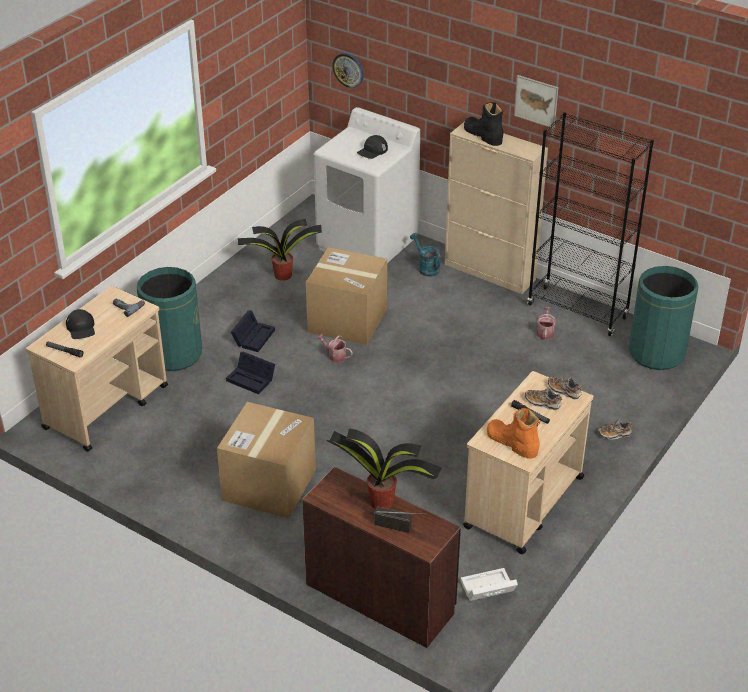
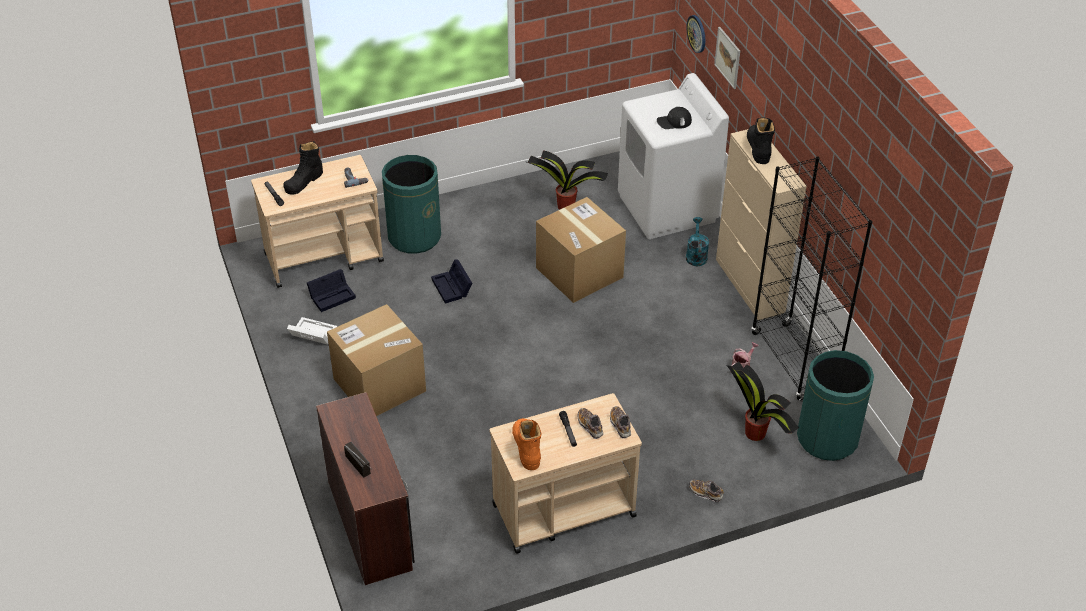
camera: 35 degrees right, 5 degrees up
black cap [66,309,95,339] -> black boot [283,141,323,195]
black storage box [231,310,275,352] -> black storage box moved to [307,269,356,312]
watering can [316,334,353,363] -> none
potted plant [326,428,441,509] -> potted plant moved to [727,361,799,441]
white storage box [461,568,518,601] -> white storage box moved to [287,317,337,345]
picture [514,75,558,129] -> picture moved to [714,27,740,89]

